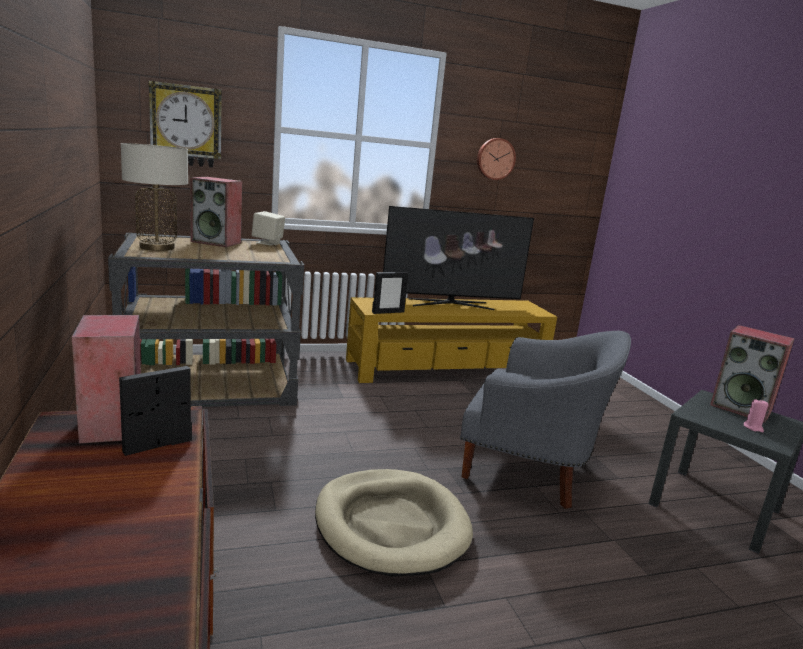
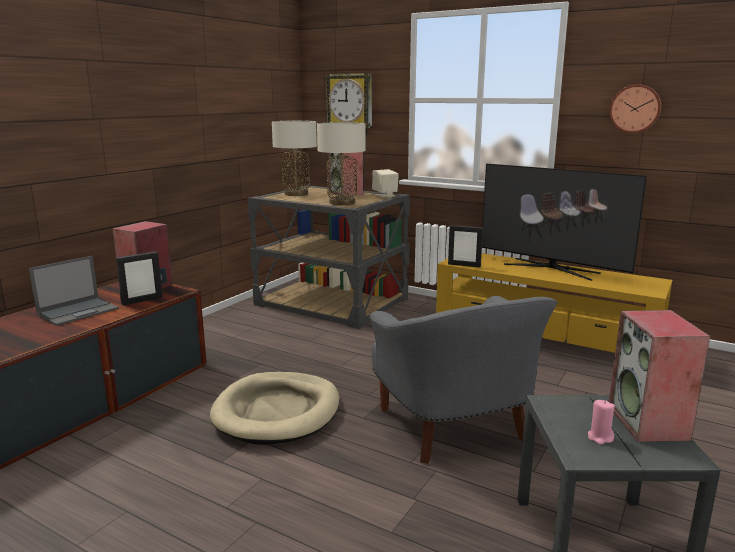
camera: 50 degrees right, 0 degrees up
picture frame [119,366,192,456] -> picture frame turned 135 degrees clockwise [116,251,163,306]
none -> laptop [29,256,119,326]
none -> table lamp [317,122,366,205]

